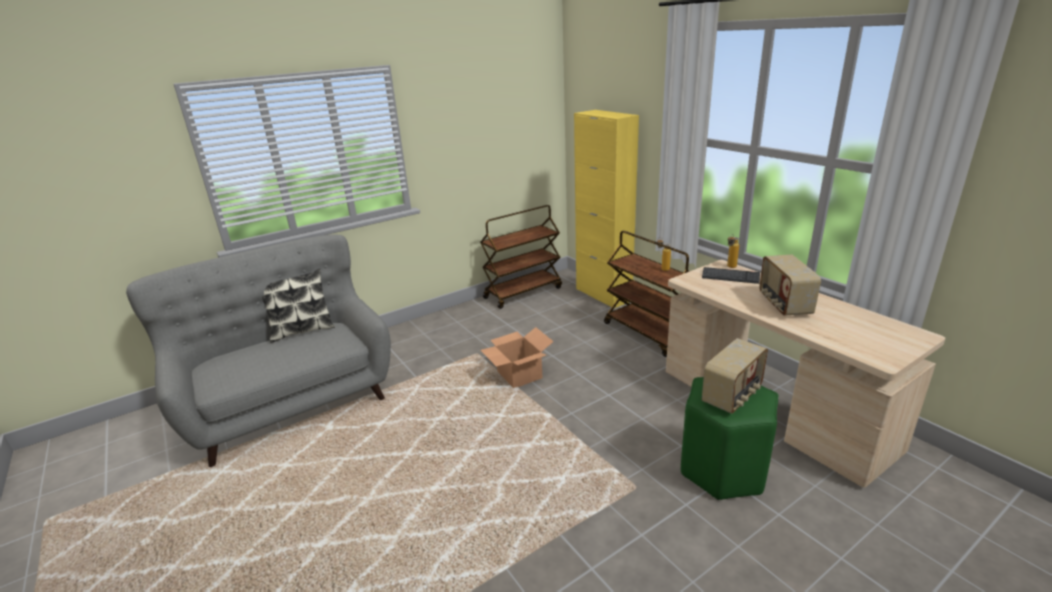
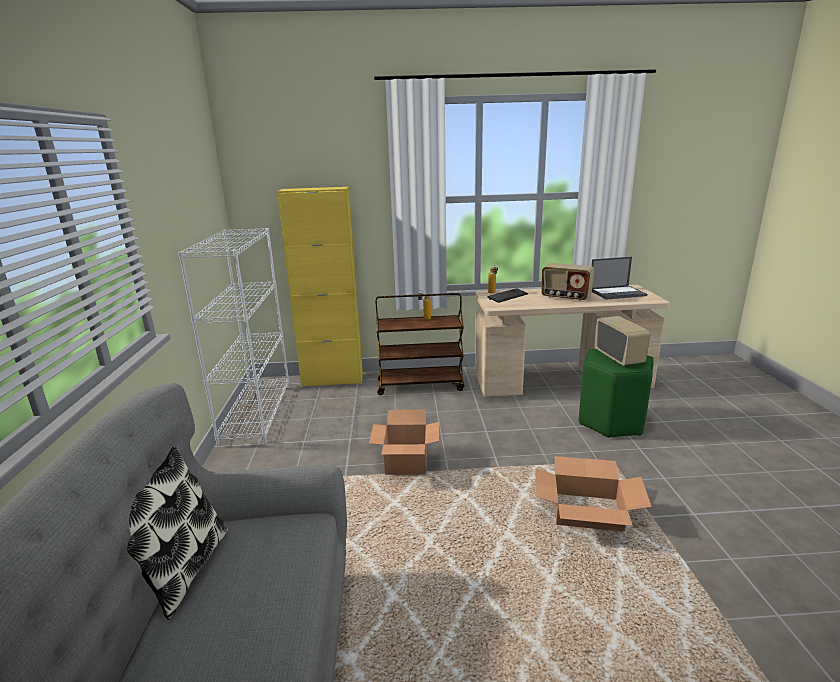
camera: 60 degrees left, 5 degrees down
brown cart [480,205,562,309] -> white bookcase [178,228,290,446]
none -> cardboard box [535,456,652,532]
none -> laptop [591,257,647,300]

